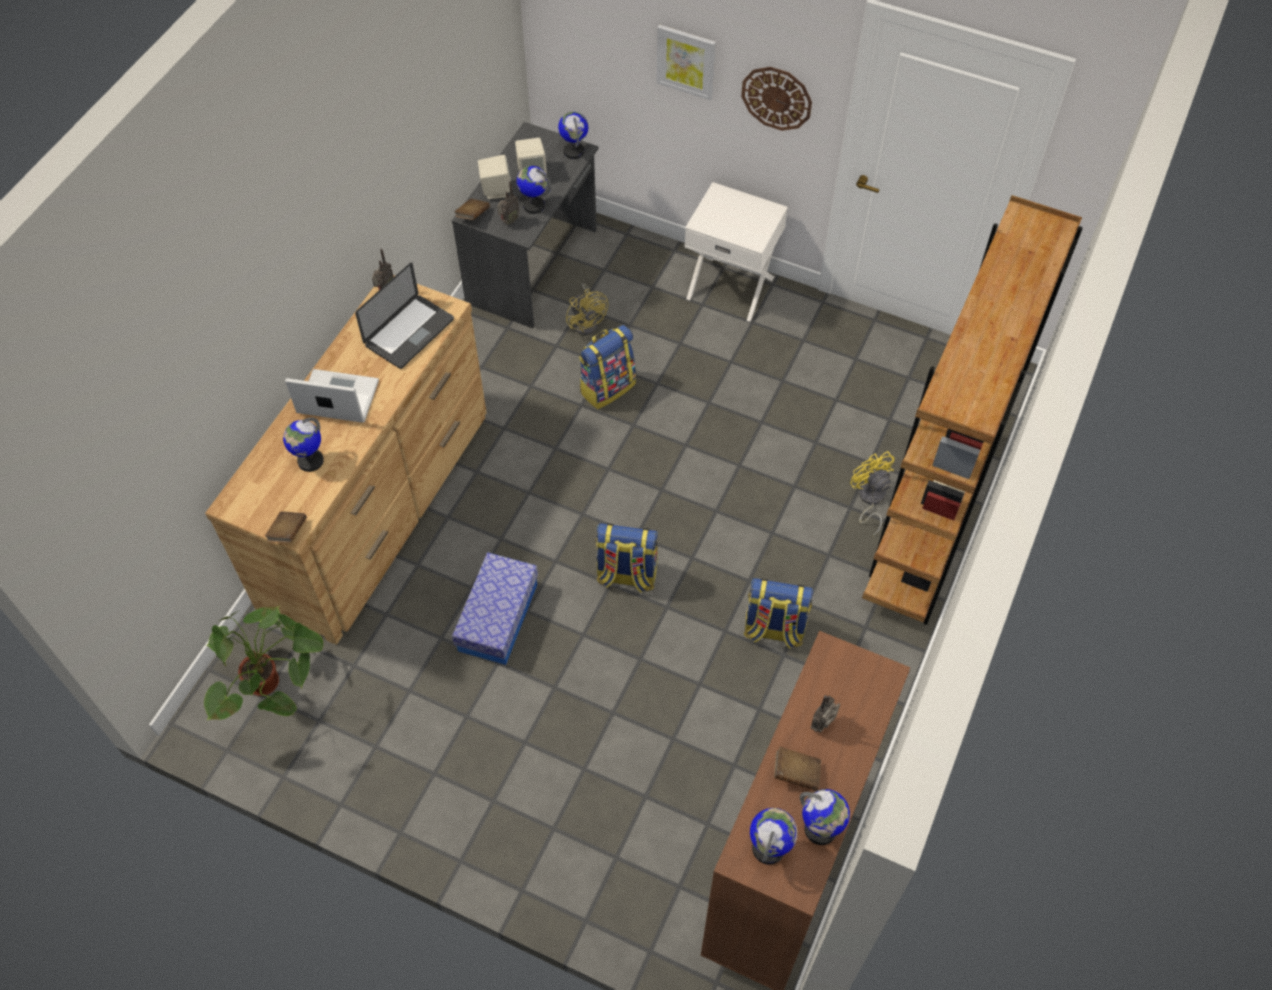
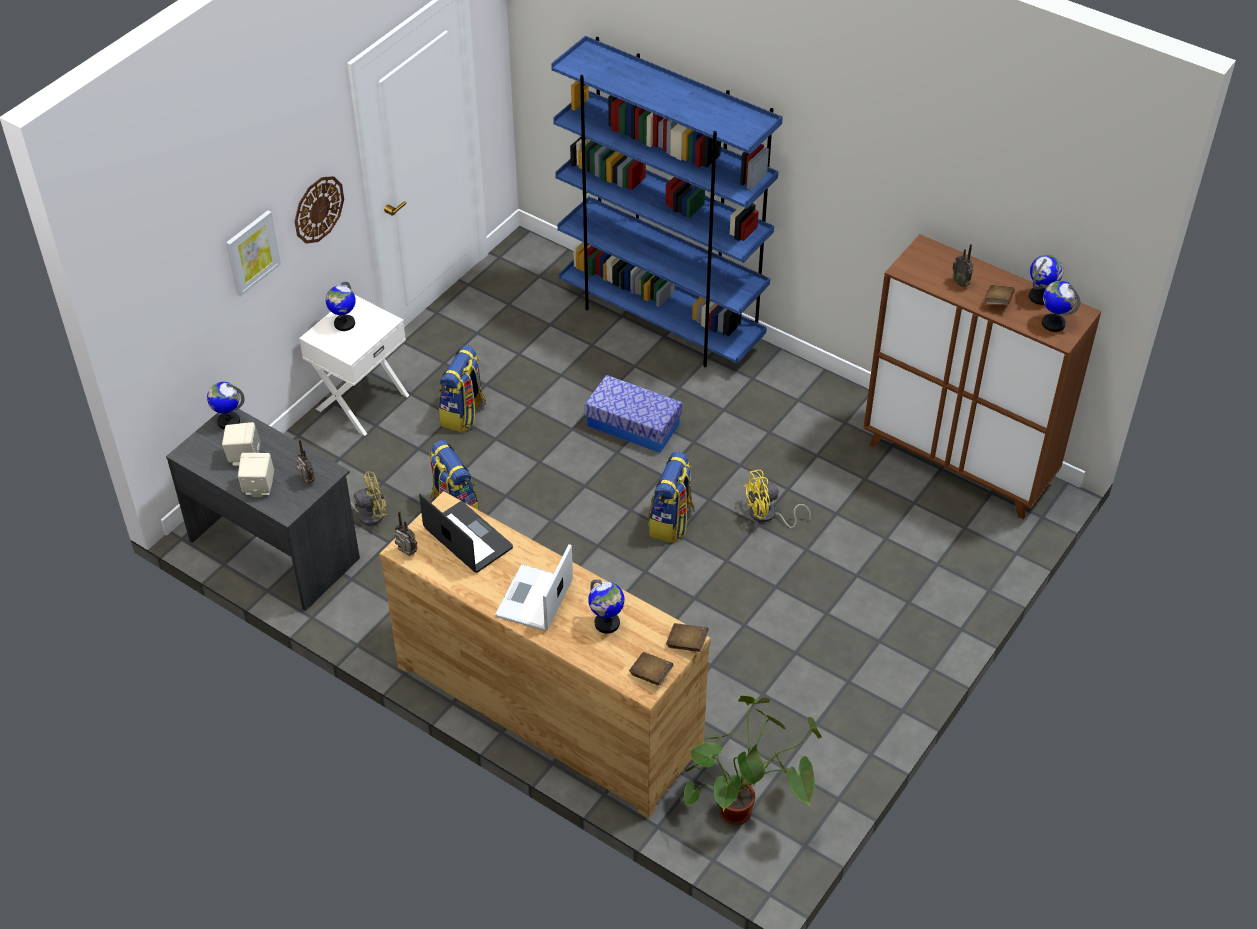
camera: 80 degrees left, 10 degrees down
storage box [452,552,538,665] -> storage box moved to [585,375,682,453]
brown book [454,199,490,220] -> brown book moved to [629,652,674,686]
globe [517,166,551,214] -> globe moved to [326,282,356,331]
backpack [744,578,814,649] -> backpack moved to [439,345,486,433]
yellow fan [850,451,895,536] -> yellow fan moved to [743,470,811,528]
brown bookcase [862,195,1083,625] -> blue bookcase [551,36,783,367]

